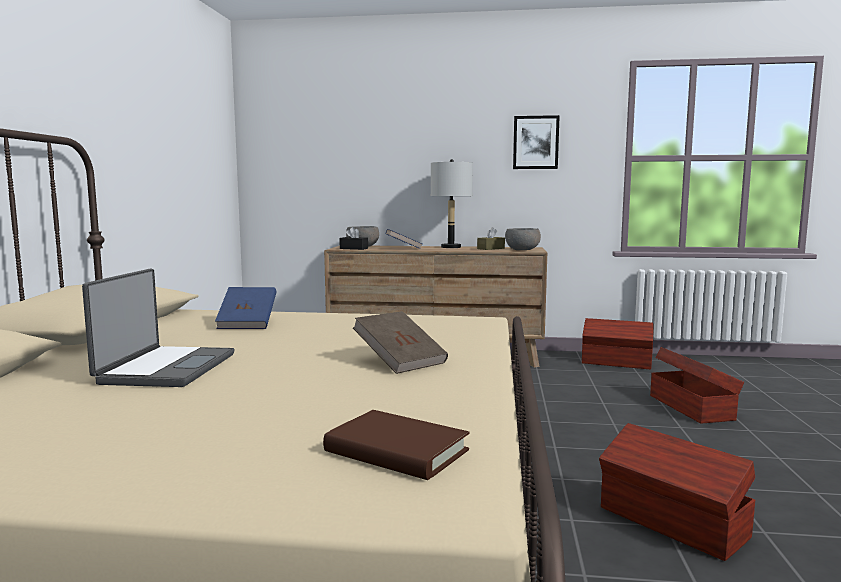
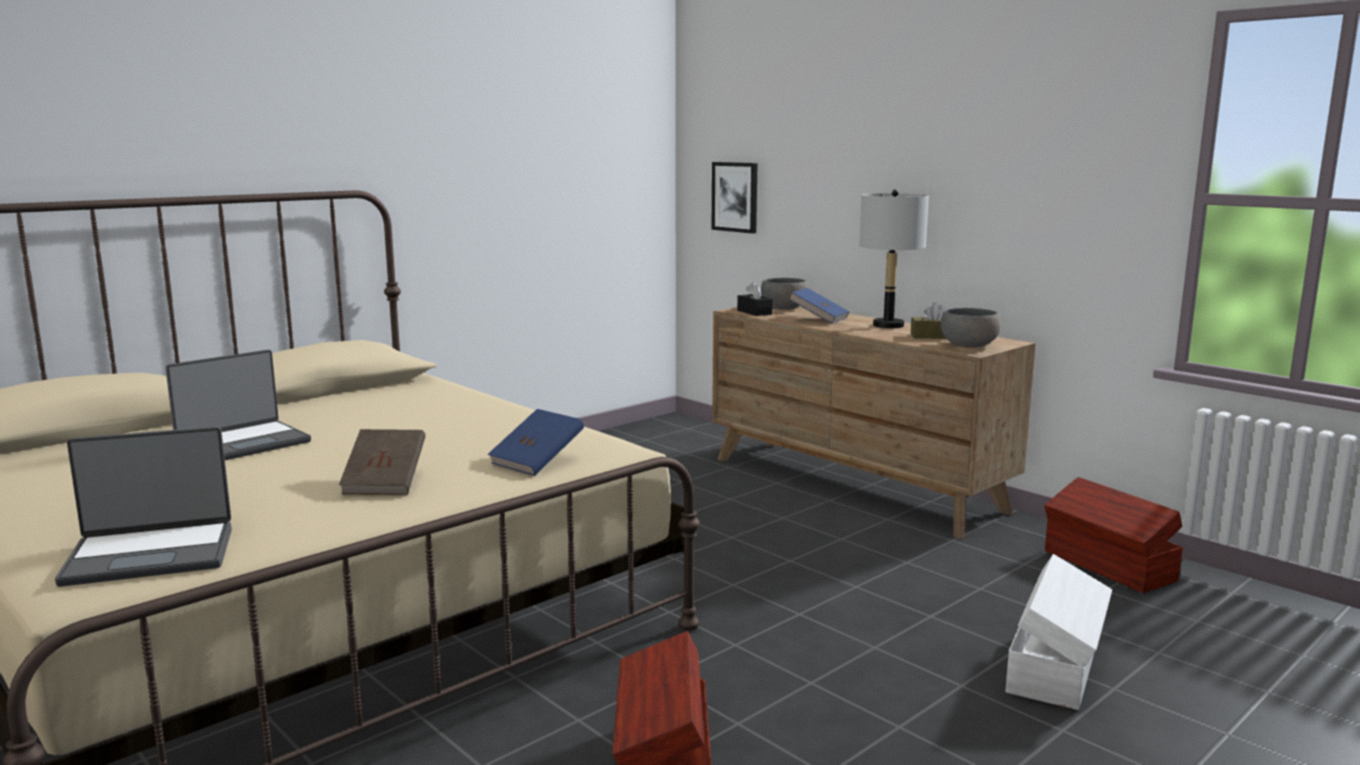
camera: 40 degrees right, 5 degrees up
blue book [215,287,277,329] -> blue book moved to [488,409,584,476]
brown book [323,410,469,480] -> laptop [55,426,232,587]
picture [513,115,560,169] -> picture moved to [712,162,757,234]
brown storage box [650,347,744,424] -> white storage box [1006,554,1112,710]

